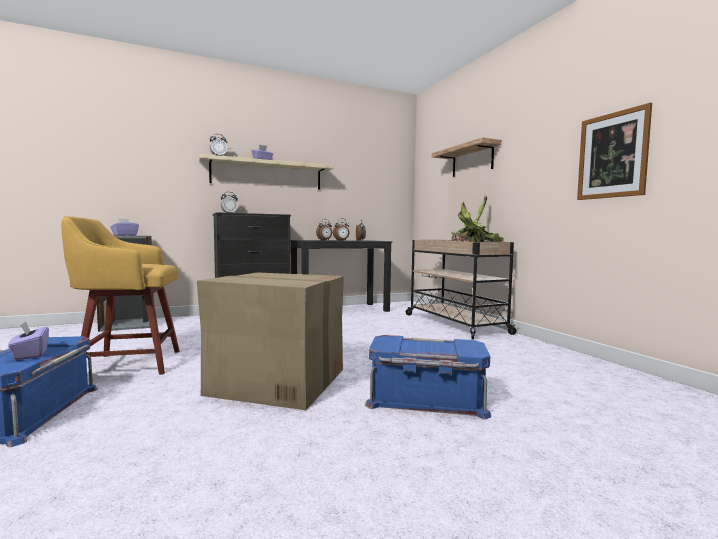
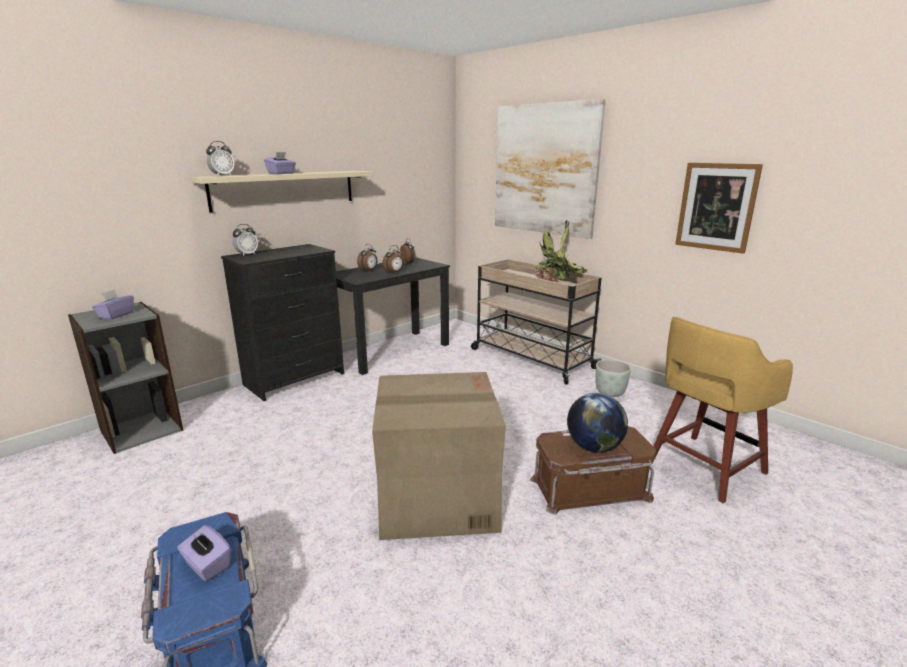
camera: 20 degrees left, 15 degrees up
yellow stool [61,216,180,375] -> yellow stool moved to [653,317,793,503]
blue storage box [365,335,491,419] -> brown storage box [530,426,657,515]
shelf [432,137,501,177] -> picture [495,99,606,239]
none -> globe [567,393,628,452]
none -> grey planter [596,360,631,397]

